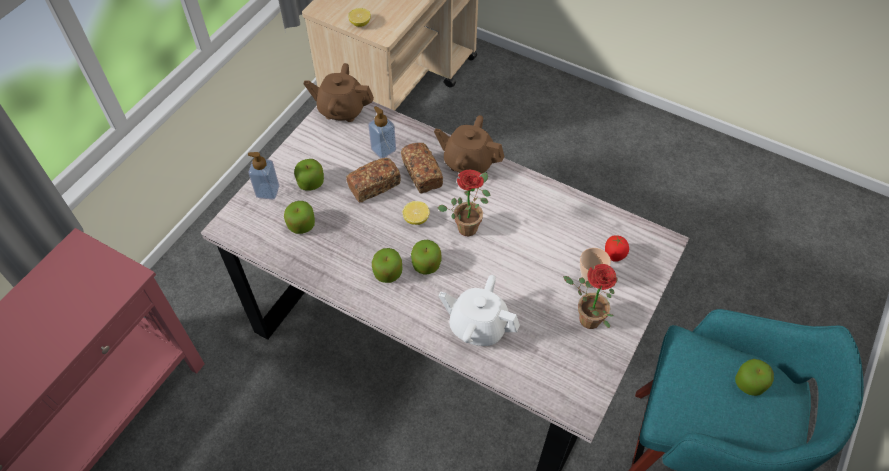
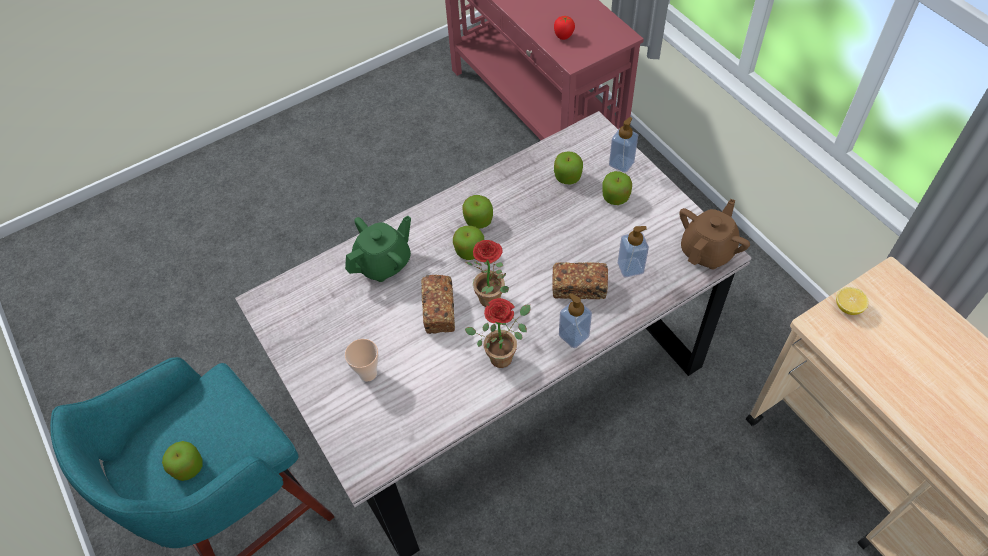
camera: 120 degrees right, 0 degrees up
bread [346,158,401,202] -> bread moved to [421,274,455,334]
lemon [403,201,430,225] -> none
brown teapot [434,115,505,174] -> soap dispenser [559,293,592,348]
white teapot [439,275,520,346] -> green teapot [345,216,411,282]
potted plant [563,264,618,329] -> potted plant moved to [465,298,531,368]
tomato [605,235,629,262] -> tomato moved to [554,16,575,40]

